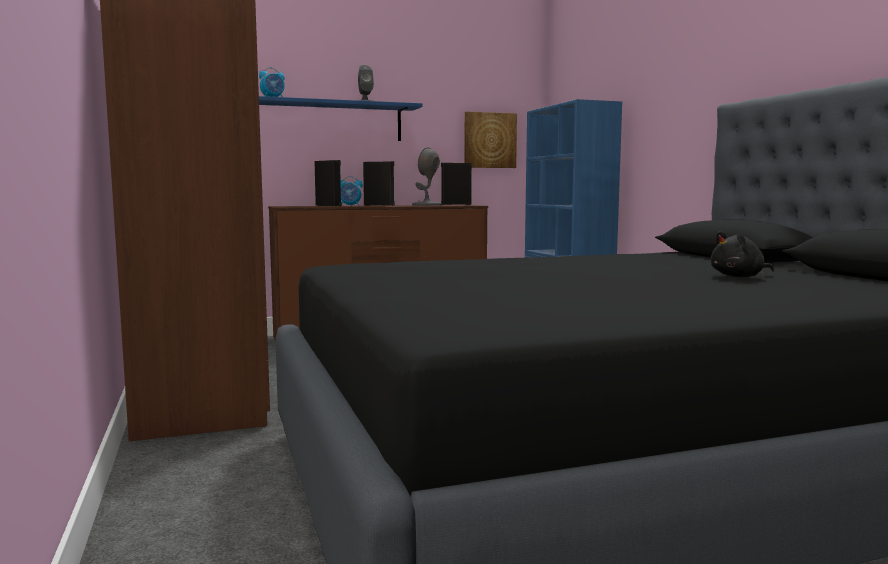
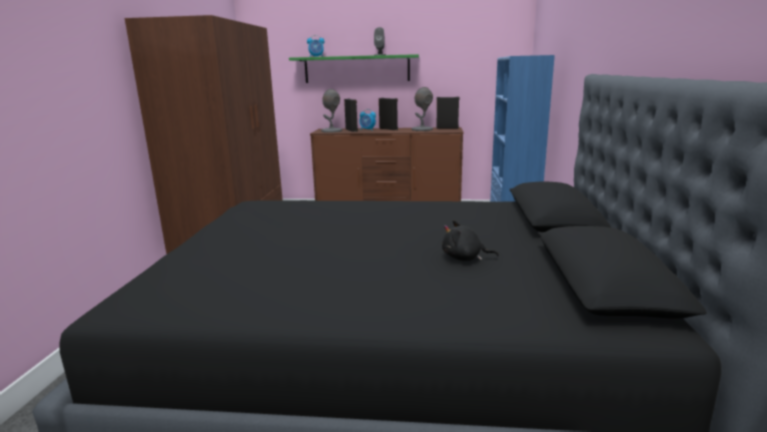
camera: 25 degrees right, 10 degrees up
blue shelf [259,96,423,141] -> green shelf [289,54,419,83]
picture [464,112,517,168] -> none
none -> grey table lamp [321,89,342,133]

